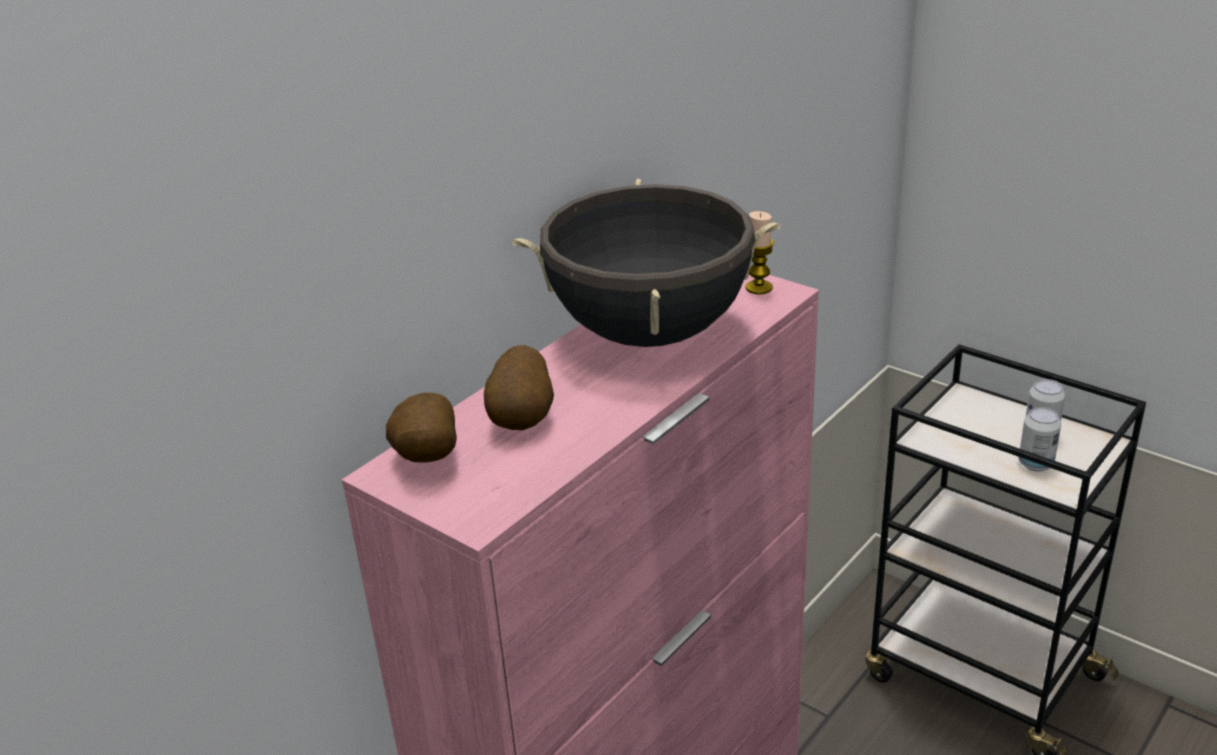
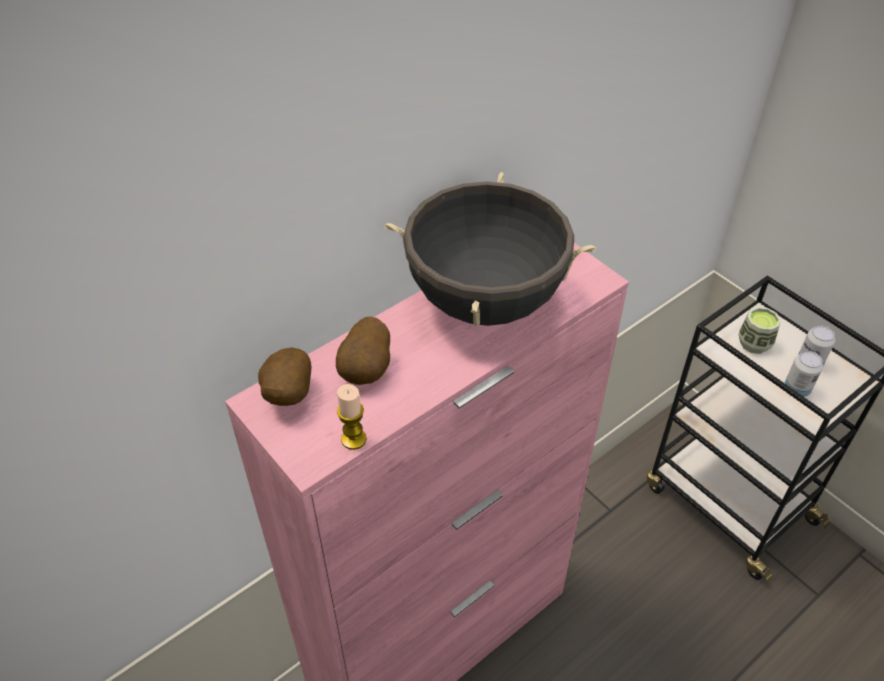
camera: 10 degrees right, 15 degrees up
candle [746,211,774,295] -> candle moved to [337,384,367,450]
none -> cup [738,307,781,354]

